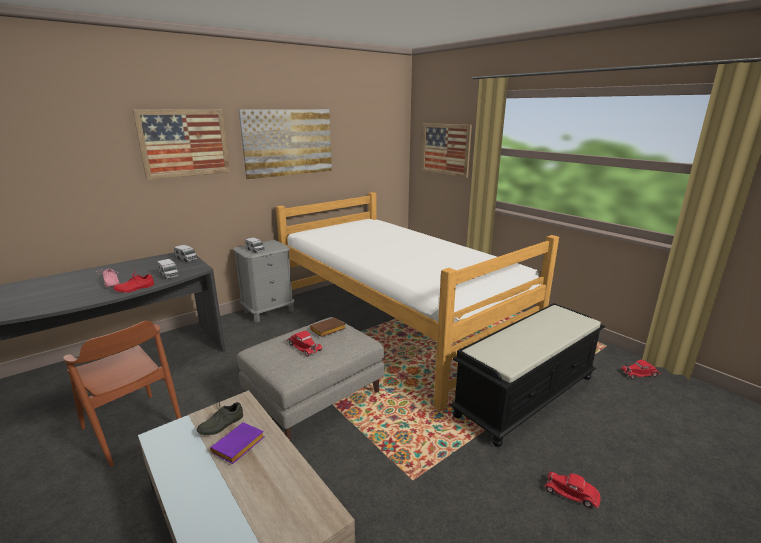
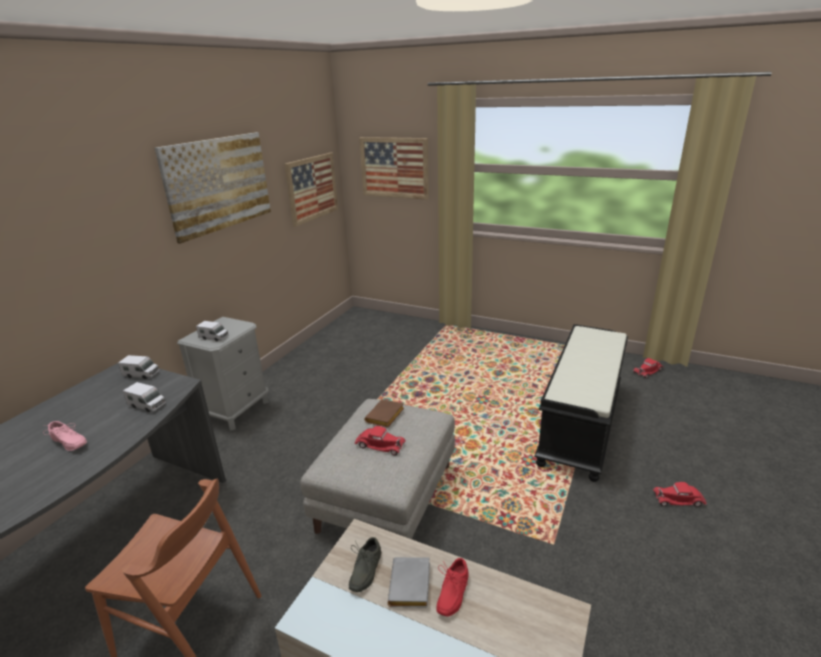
camera: 25 degrees left, 5 degrees up
red shoe [113,271,154,292] -> red shoe moved to [436,558,469,616]
picture [132,109,230,180] -> picture moved to [285,153,338,227]
purple book [210,422,265,464] -> grey book [388,557,430,608]
bed [276,192,559,411] -> none

